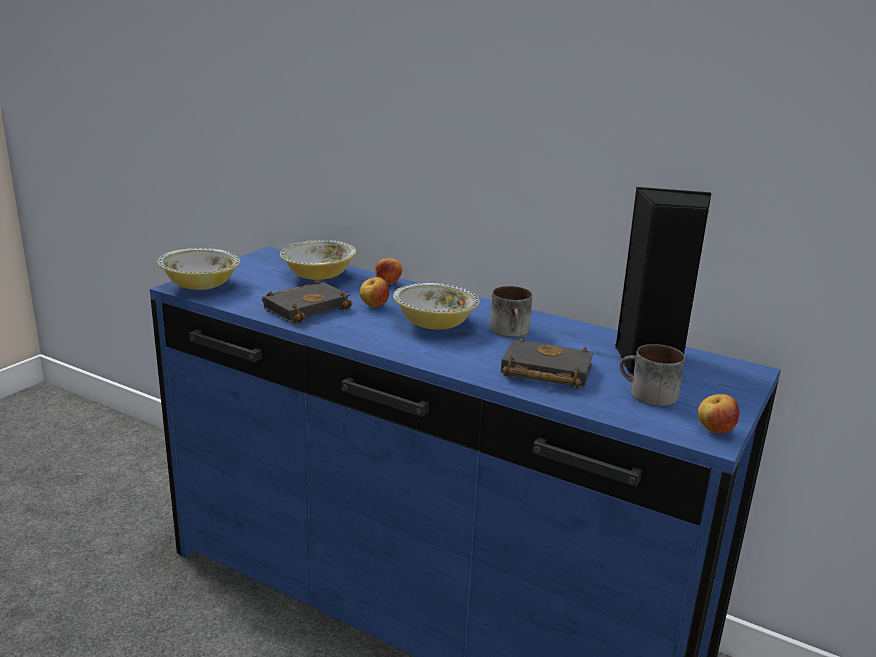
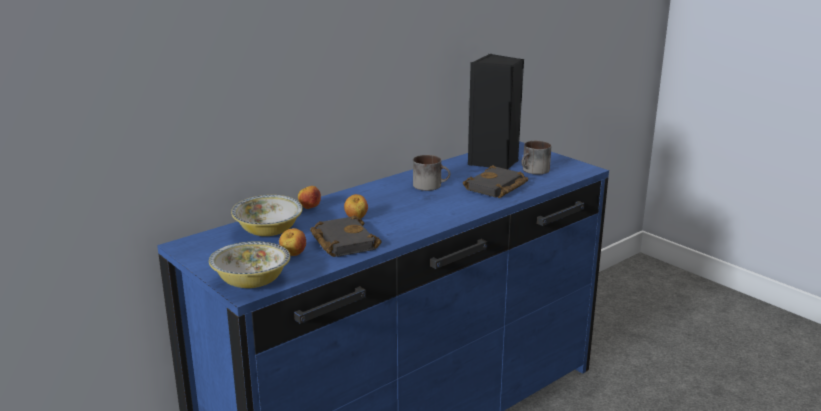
camera: 70 degrees left, 0 degrees up
bowl [393,283,480,330] -> none
apple [698,394,739,434] -> apple moved to [279,228,306,256]

